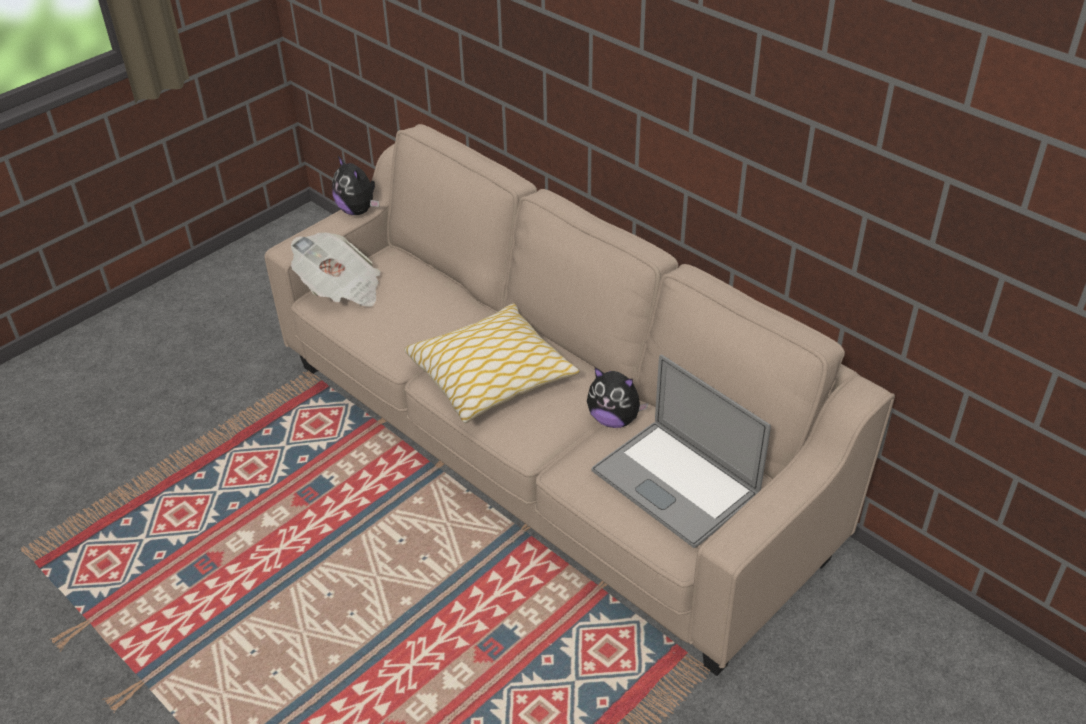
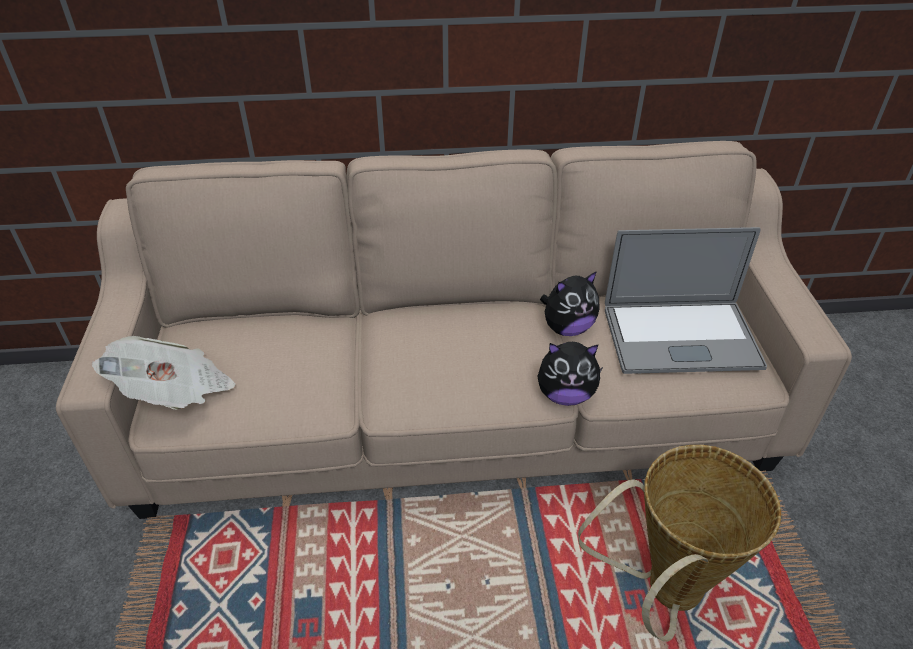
camera: 50 degrees left, 0 degrees up
plush toy [332,156,379,215] -> plush toy moved to [537,342,603,406]
pillow [404,303,580,423] -> none
none -> basket [578,445,781,642]

